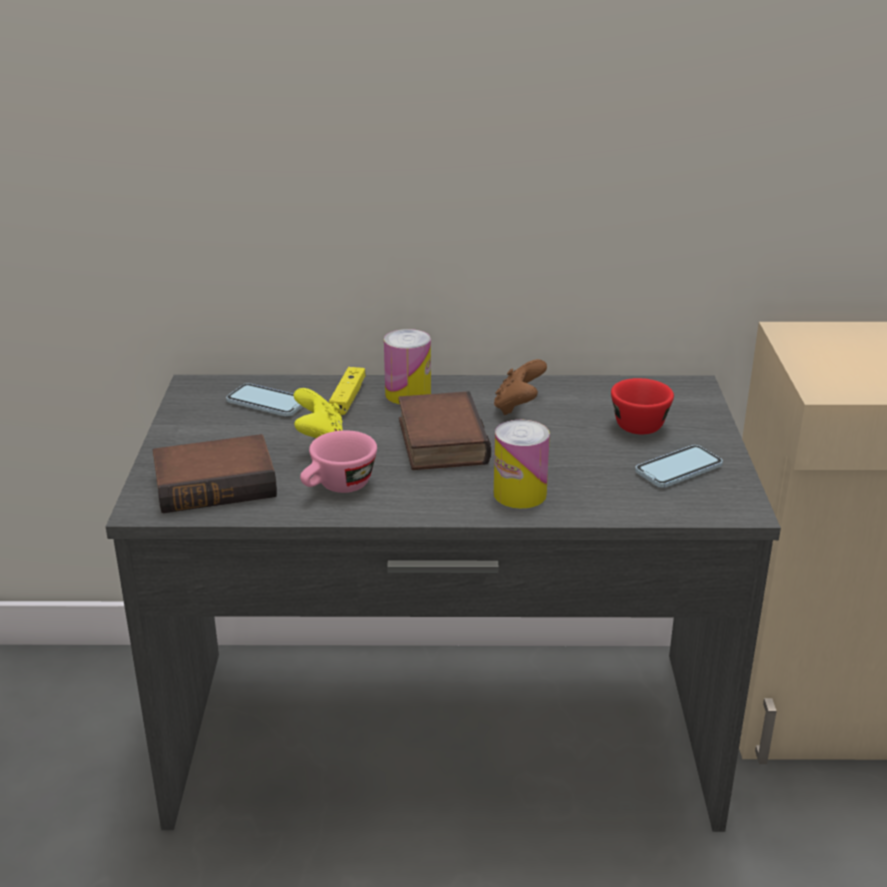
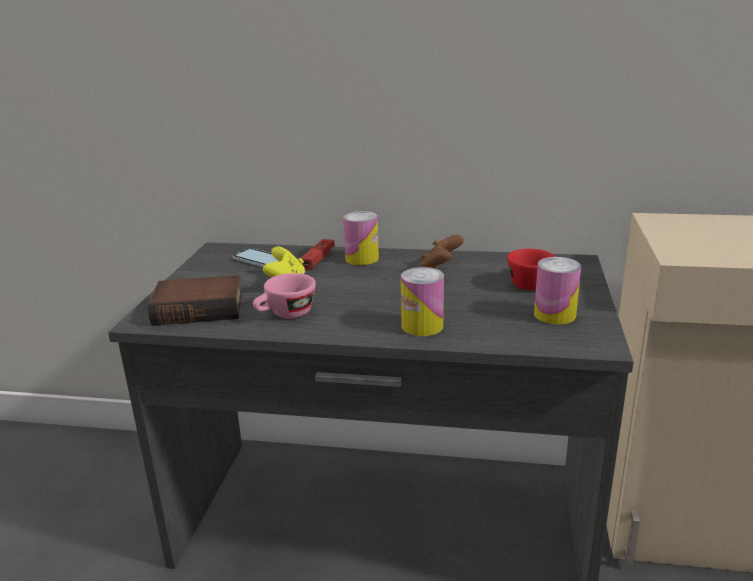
camera: 10 degrees right, 5 degrees down
yellow game controller [329,367,366,415] -> red game controller [301,239,335,270]
book [398,391,491,470] -> none
phone [635,445,723,488] -> can [534,257,581,325]

